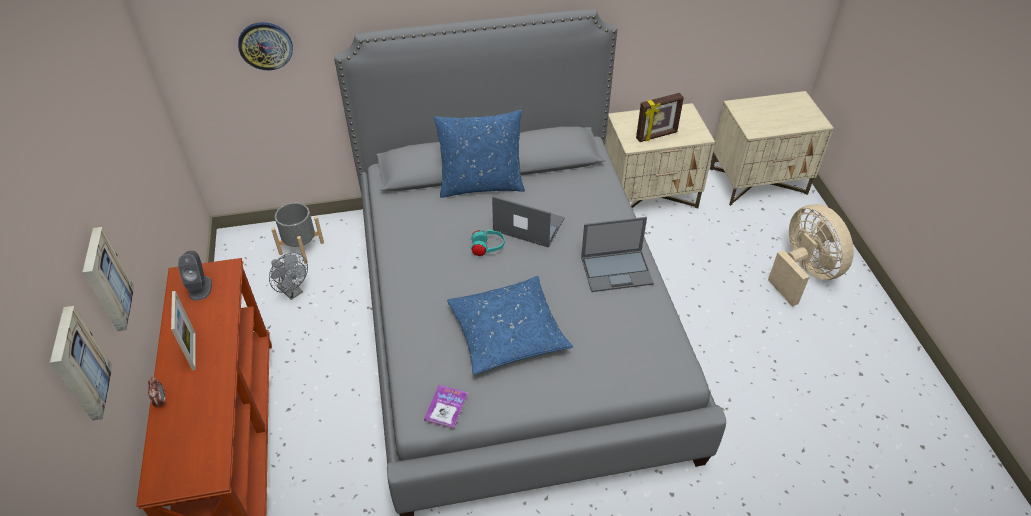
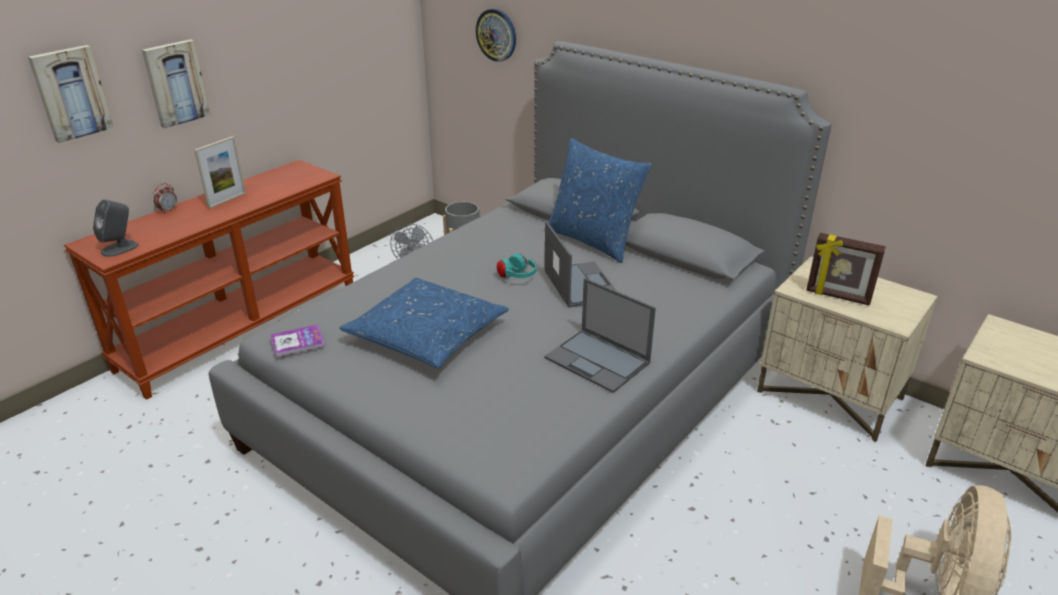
camera: 50 degrees right, 15 degrees down
grey speaker [178,251,212,301] -> grey speaker moved to [93,199,139,257]

